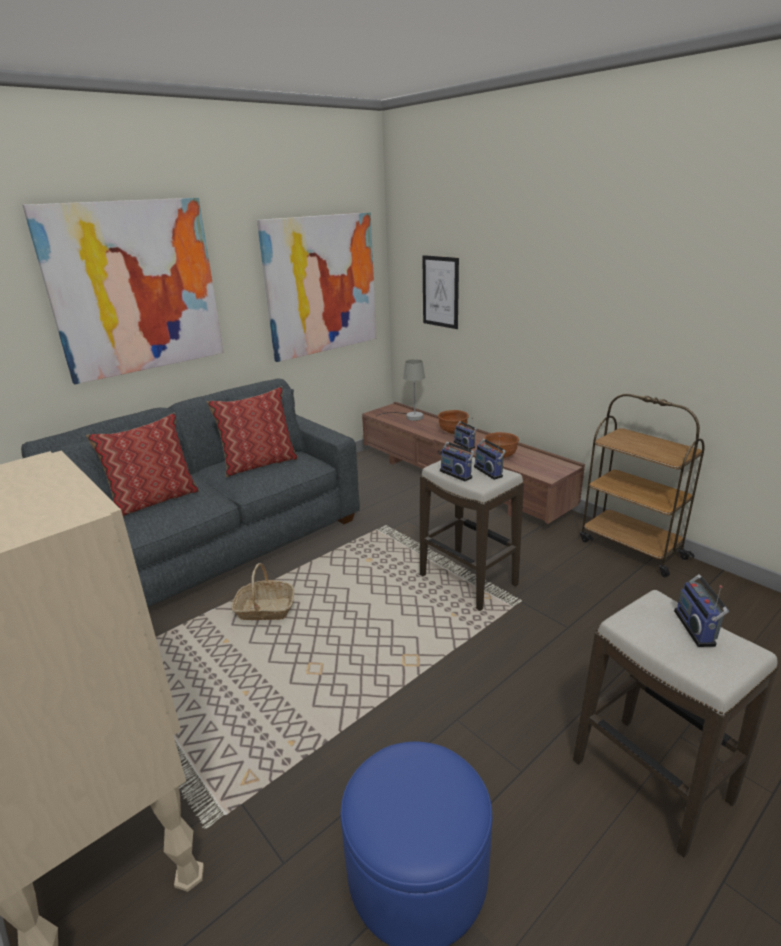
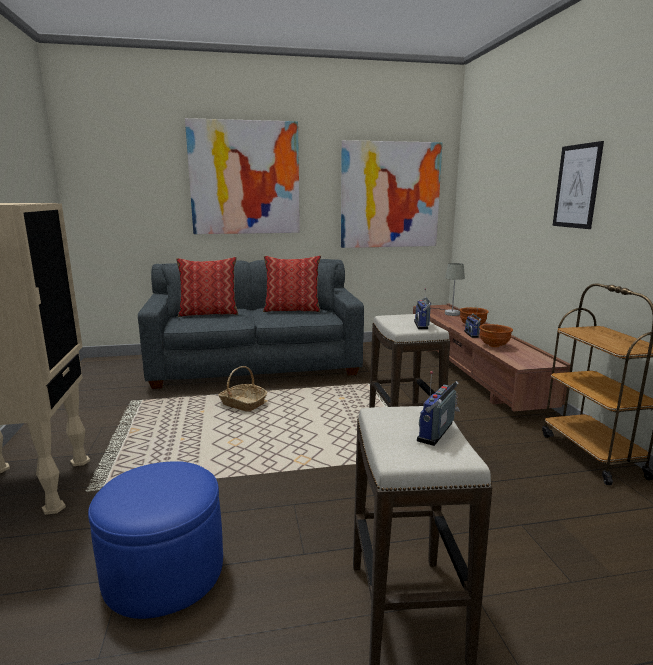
camera: 30 degrees right, 10 degrees down
picture [422,255,459,329] -> picture moved to [553,141,604,229]
radio [440,437,475,481] -> none

